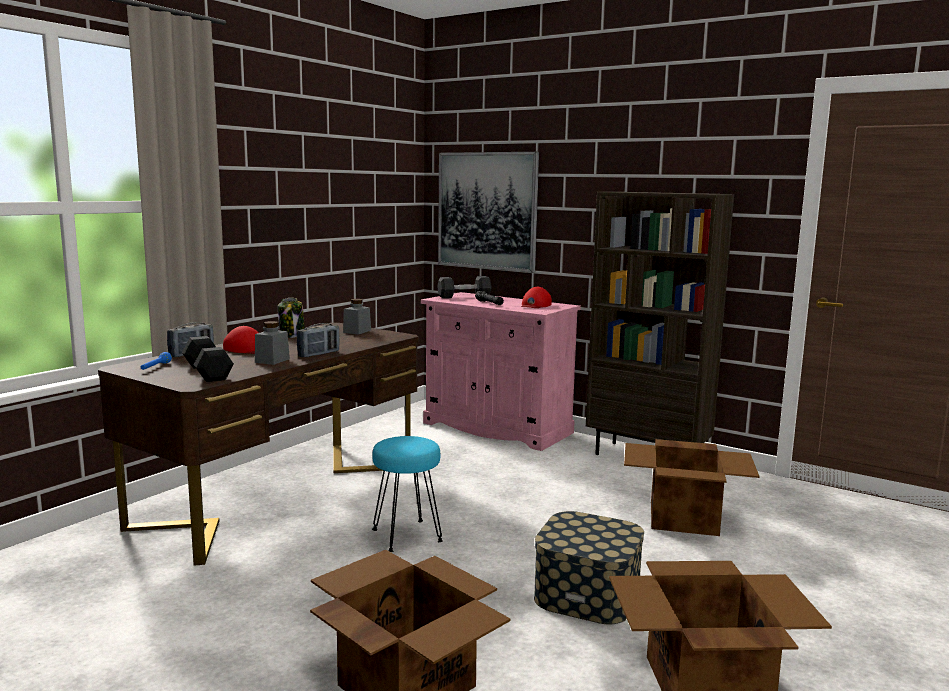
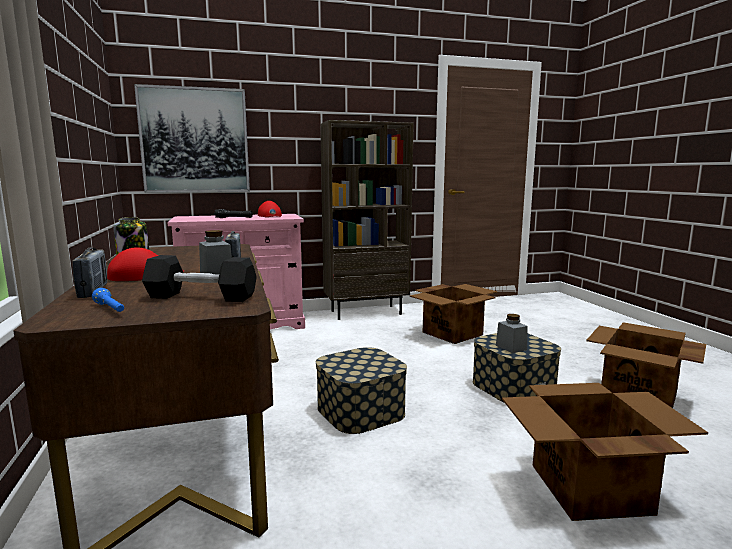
camera: 50 degrees left, 0 degrees up
grey jar [343,299,371,334] -> grey jar moved to [496,314,528,353]
turquoise stool [372,436,443,552] -> storage box [316,347,407,434]
black dumbbell [437,276,492,298] -> none

